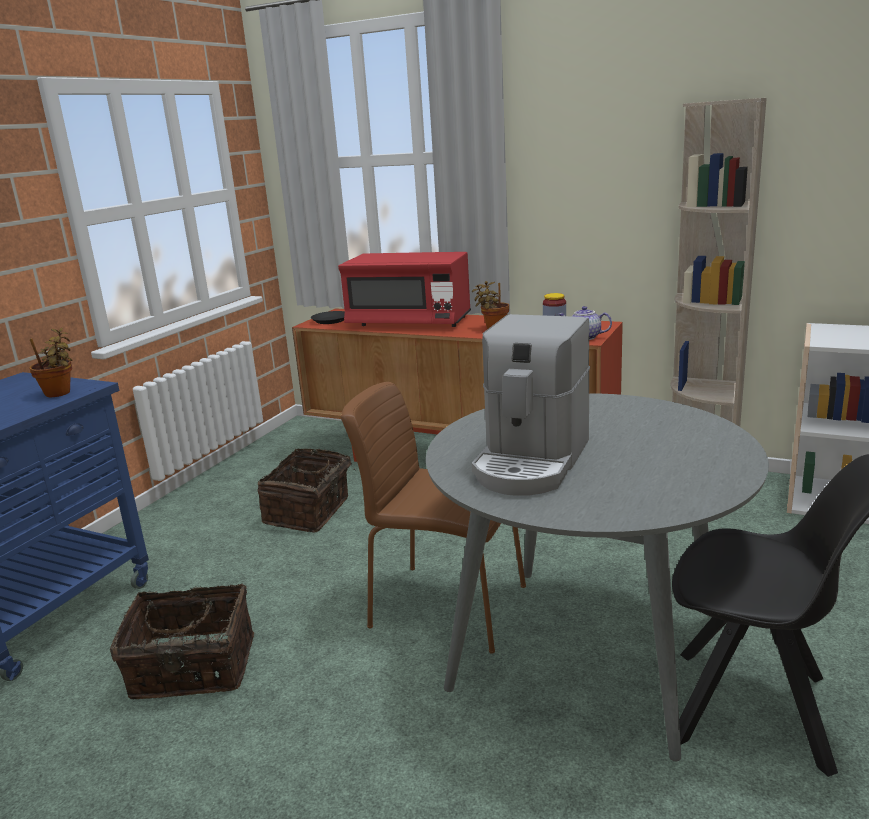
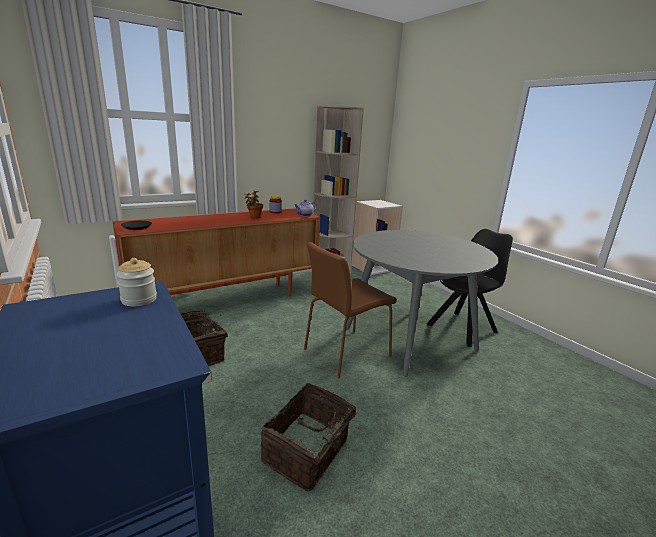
camera: 60 degrees left, 0 degrees up
potted plant [29,328,72,397] -> jar [116,258,157,306]
red microwave [338,252,471,327] -> none
coffee machine [472,314,590,496] -> none

